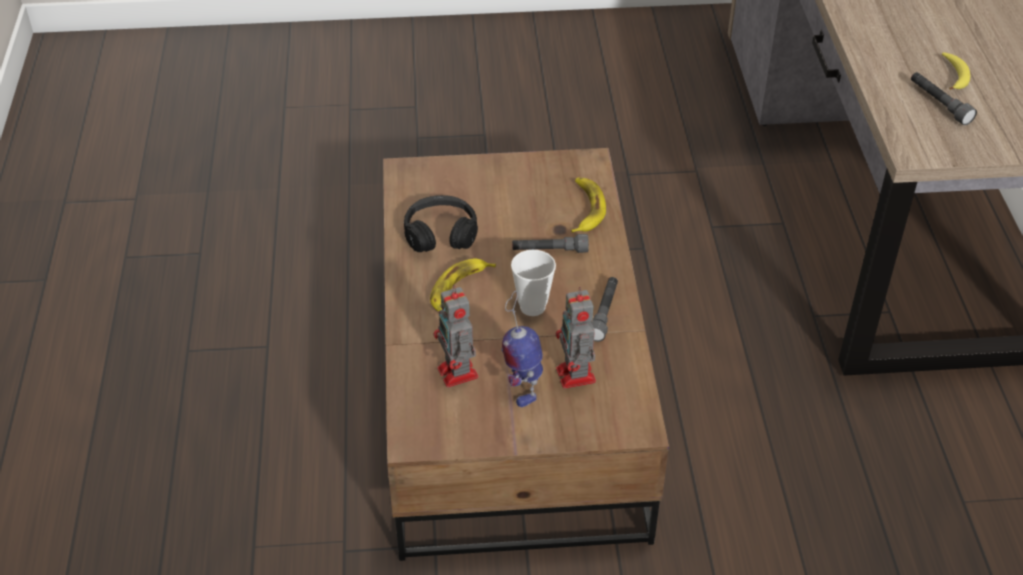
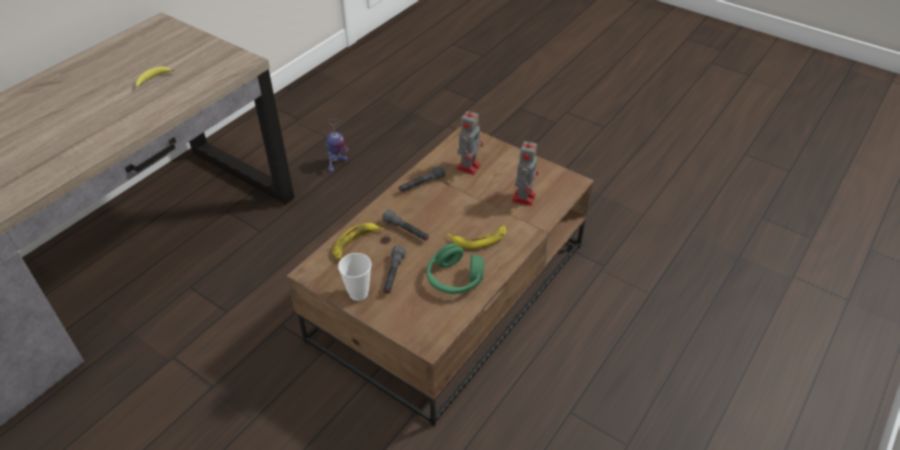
camera: 140 degrees left, 0 degrees up
black headphones [404,195,478,252] -> green headphones [427,243,484,294]
toy robot [501,291,543,407] -> toy robot moved to [326,118,349,172]
cup [511,250,556,316] -> cup moved to [338,253,372,301]
grey flashlight [911,72,977,125] -> grey flashlight moved to [383,246,406,294]

